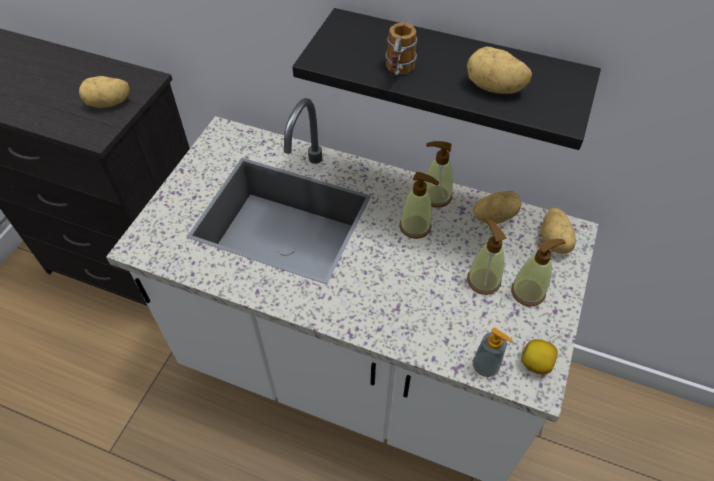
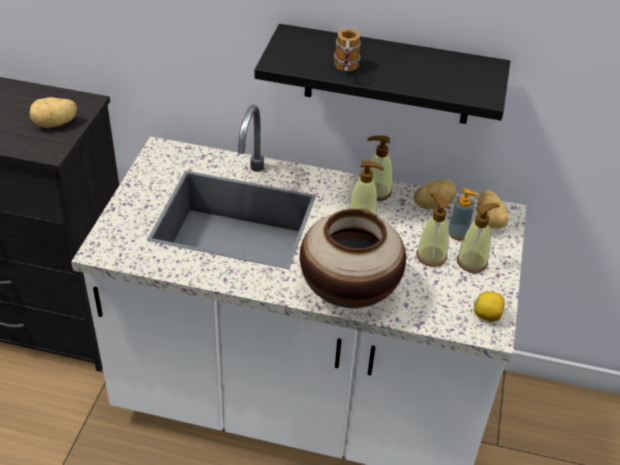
camera: 10 degrees left, 10 degrees down
potato [467,47,532,94] -> none
soap dispenser [473,328,513,377] -> soap dispenser moved to [448,188,479,240]
none -> vase [300,209,406,308]

